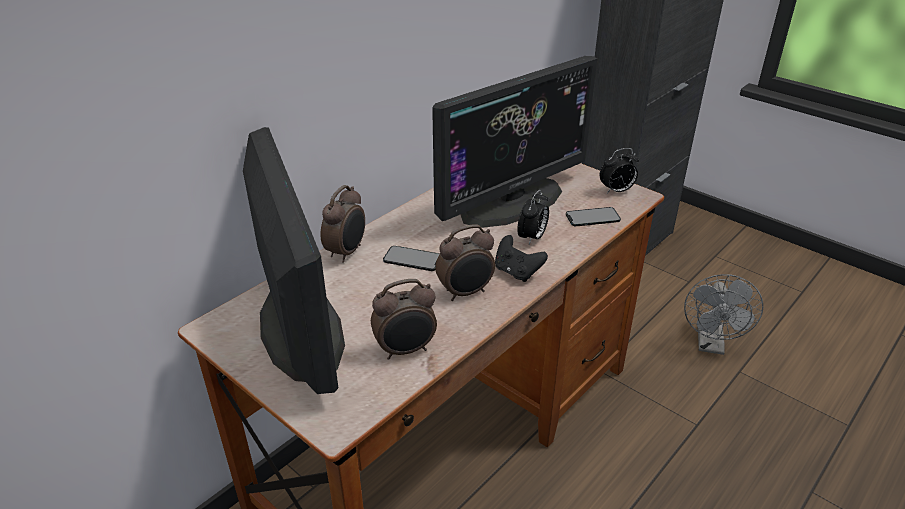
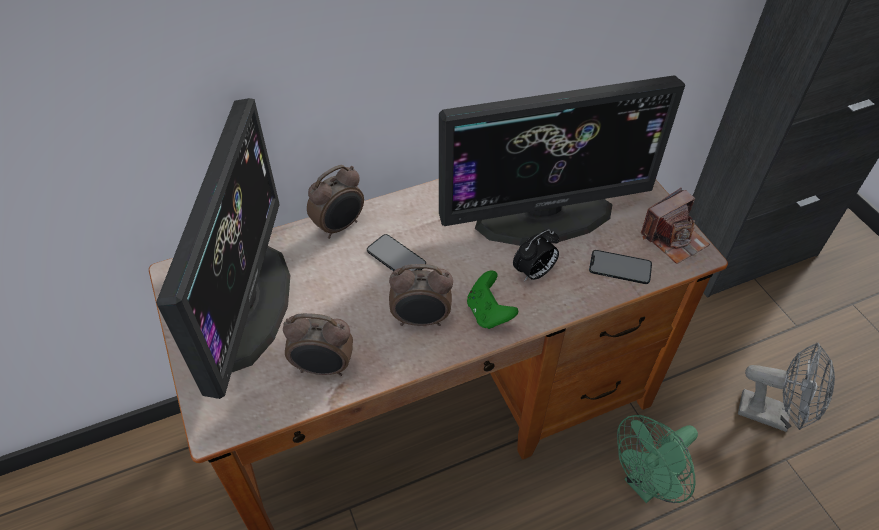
camera: 25 degrees right, 15 degrees up
black game controller [495,235,548,282] -> green game controller [467,270,518,329]
alarm clock [600,148,639,193] -> camera [641,188,710,264]
grey fan [684,274,763,355] -> grey fan turned 105 degrees counterclockwise [738,343,835,432]
none -> green fan [617,415,698,503]

